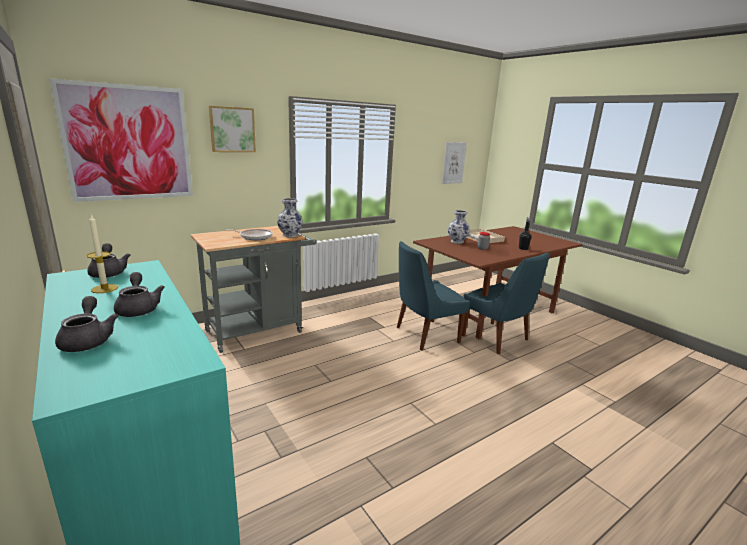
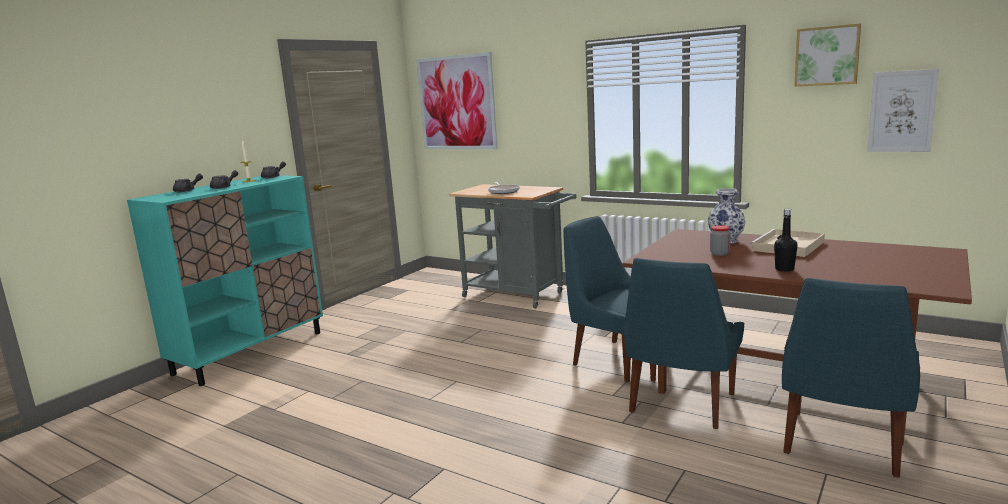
camera: 70 degrees right, 5 degrees down
picture [209,106,256,152] -> picture moved to [794,24,861,87]
vase [277,198,303,237] -> none
none -> blue chair [782,278,920,478]

